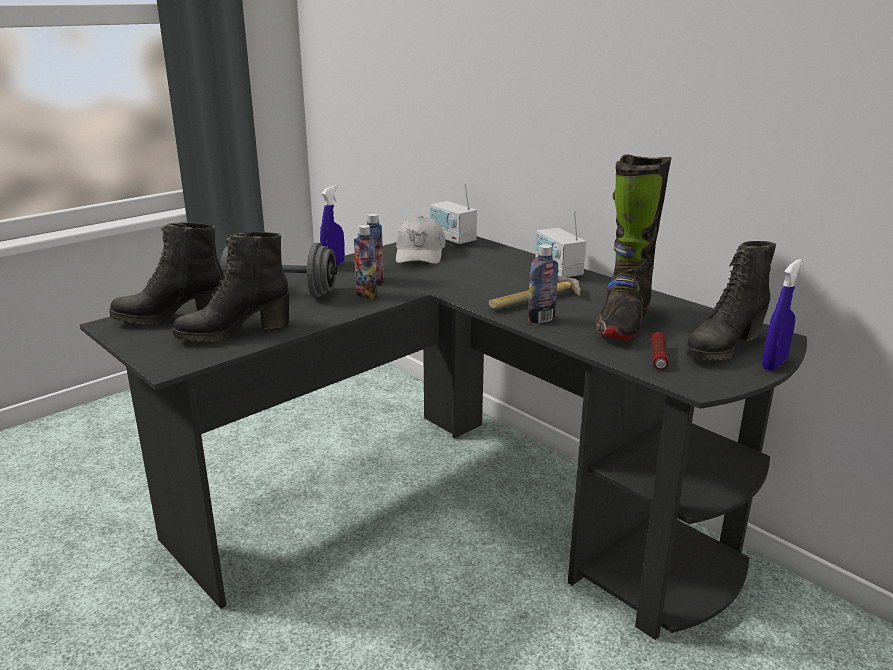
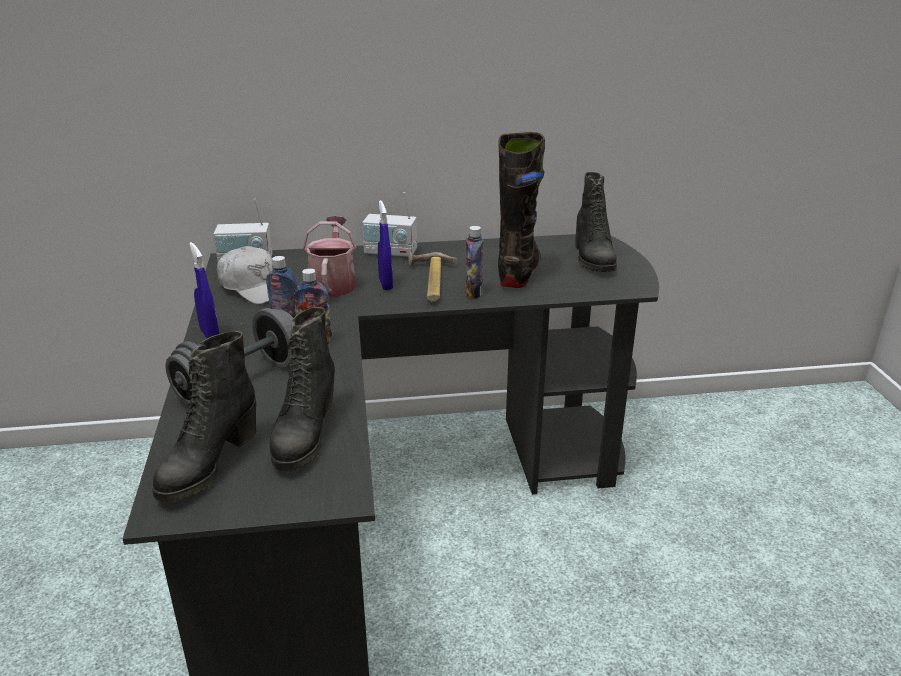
camera: 55 degrees left, 5 degrees up
black boot [595,154,671,340] -> black boot turned 135 degrees counterclockwise [498,132,545,288]
flashlight [651,332,668,369] -> none
blue spray bottle [762,259,802,371] -> blue spray bottle moved to [378,200,393,290]
none -> watering can [303,216,356,297]

